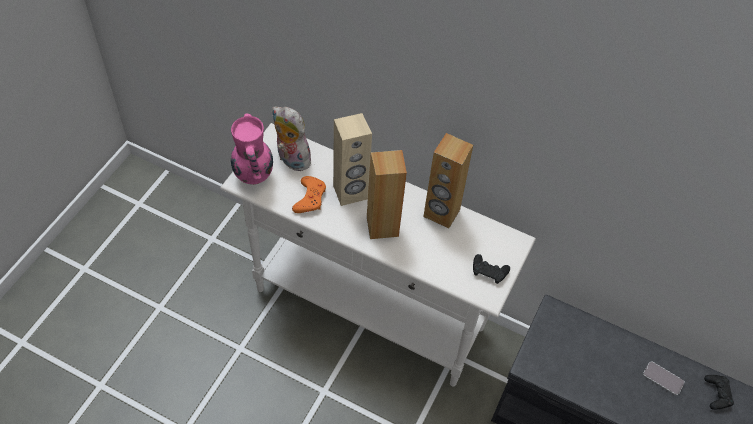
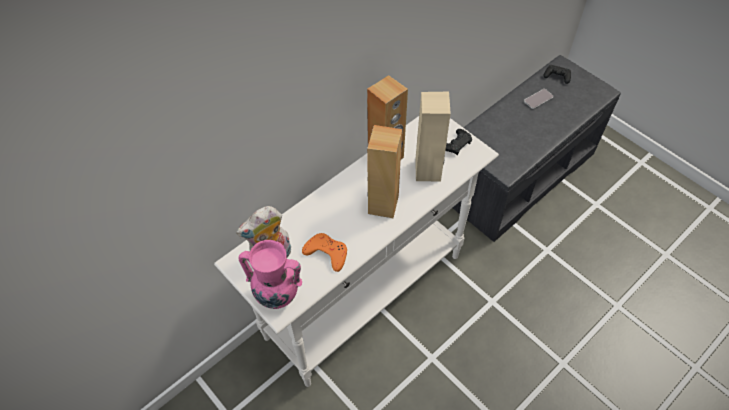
camera: 65 degrees left, 0 degrees up
beige speaker [333,113,372,206] -> beige speaker moved to [415,92,451,181]

